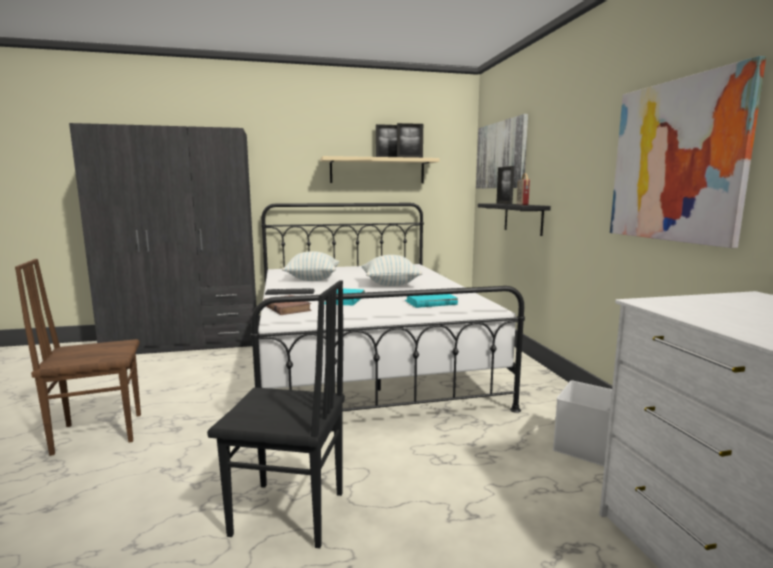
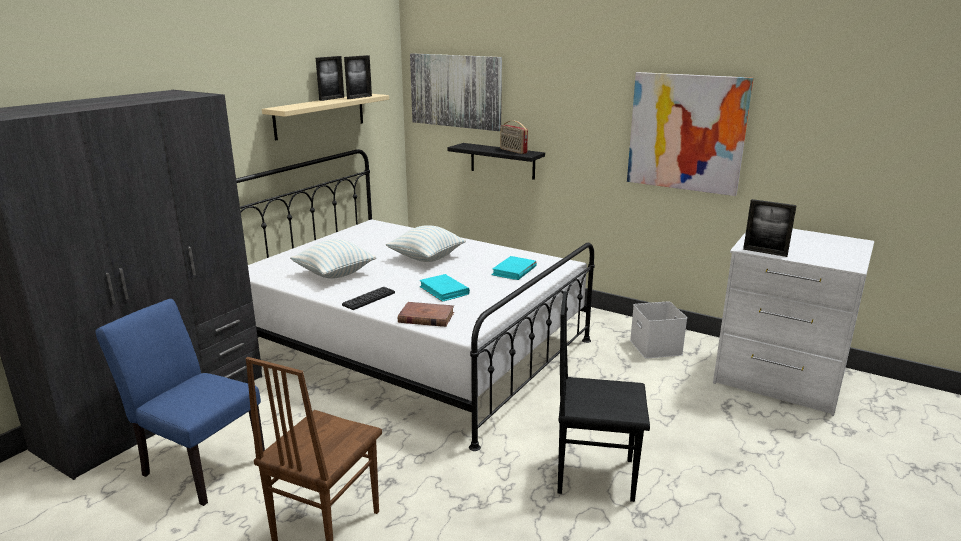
camera: 45 degrees left, 10 degrees up
black chair [207,280,345,548] -> black chair turned 135 degrees counterclockwise [558,291,650,502]
picture frame [496,166,514,204] -> picture frame moved to [743,199,797,257]
none -> blue chair [95,299,265,506]

